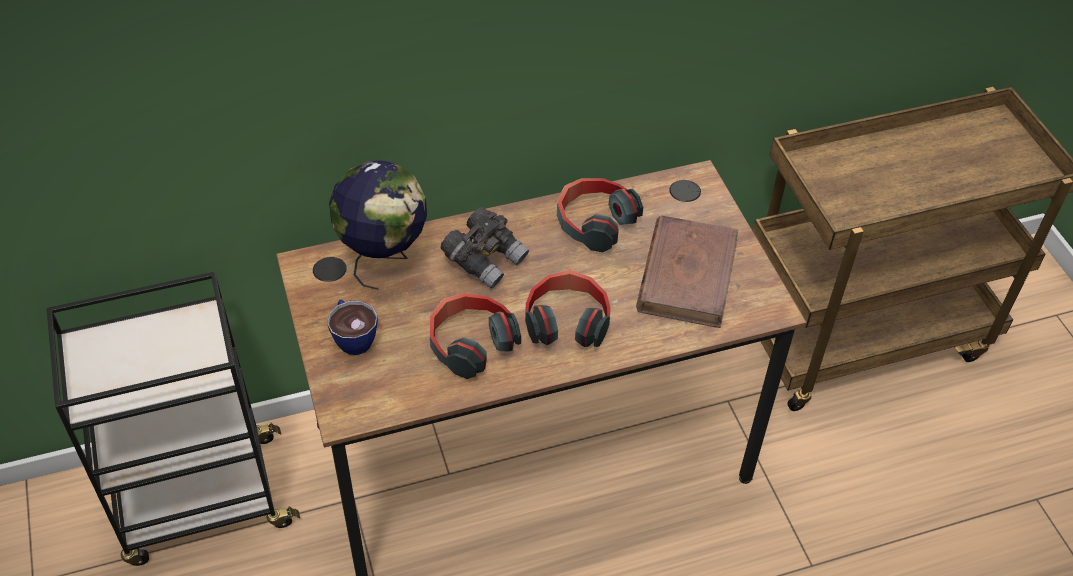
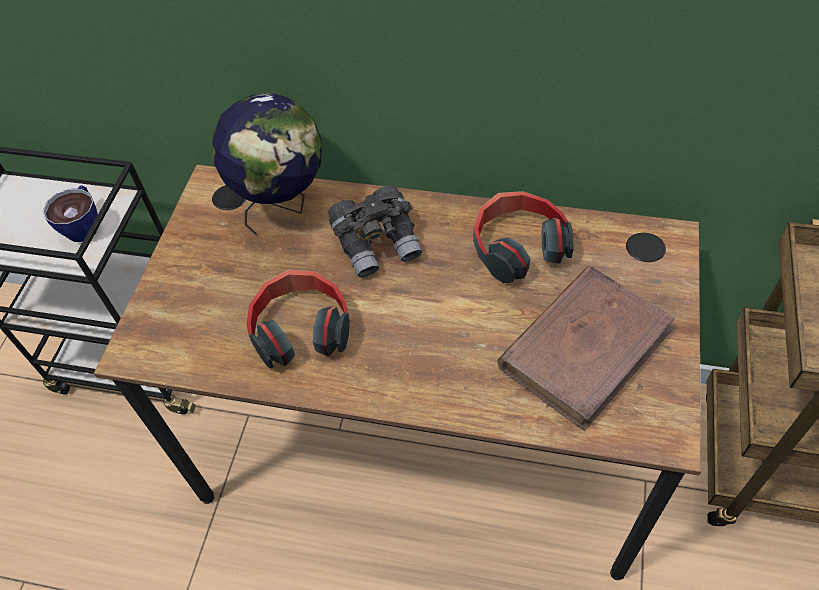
camera: 35 degrees right, 5 degrees up
cup [327,299,378,355] -> cup moved to [43,185,98,242]
headphones [525,270,611,347] -> none

